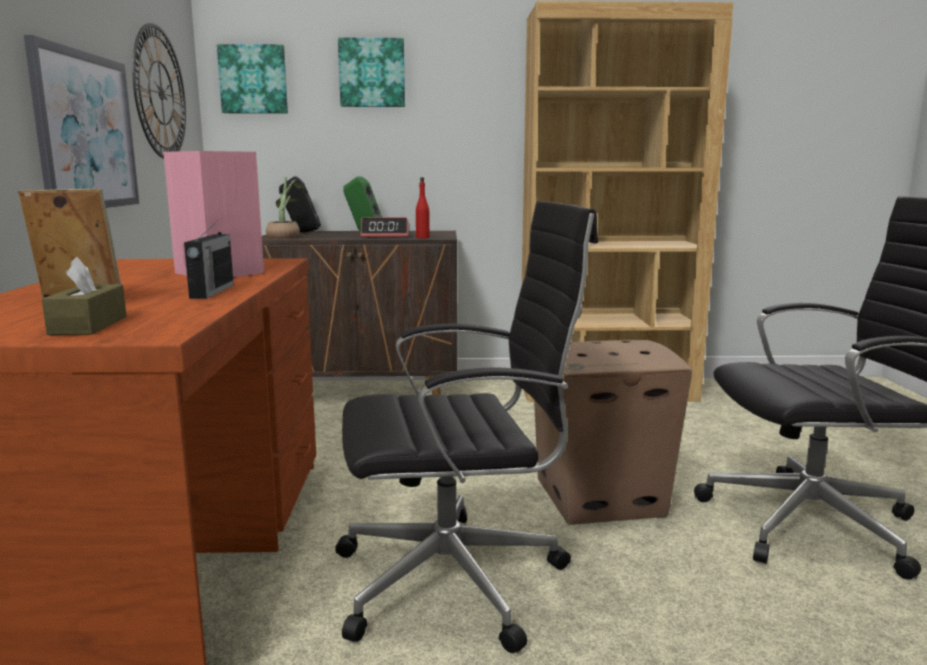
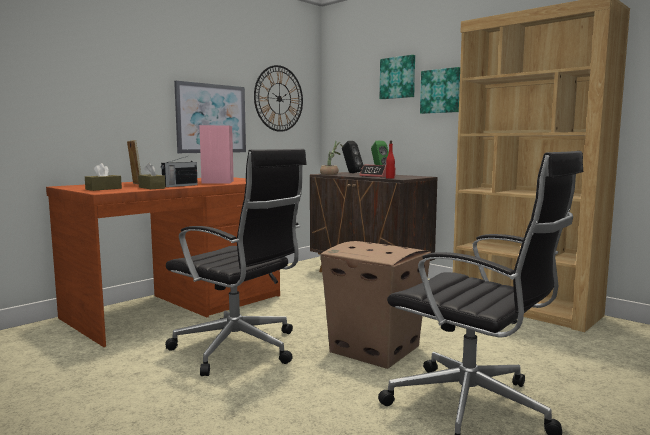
camera: 45 degrees right, 5 degrees down
picture [217,44,288,114] -> picture moved to [420,67,460,114]
none -> brown tissue box [138,163,166,189]

